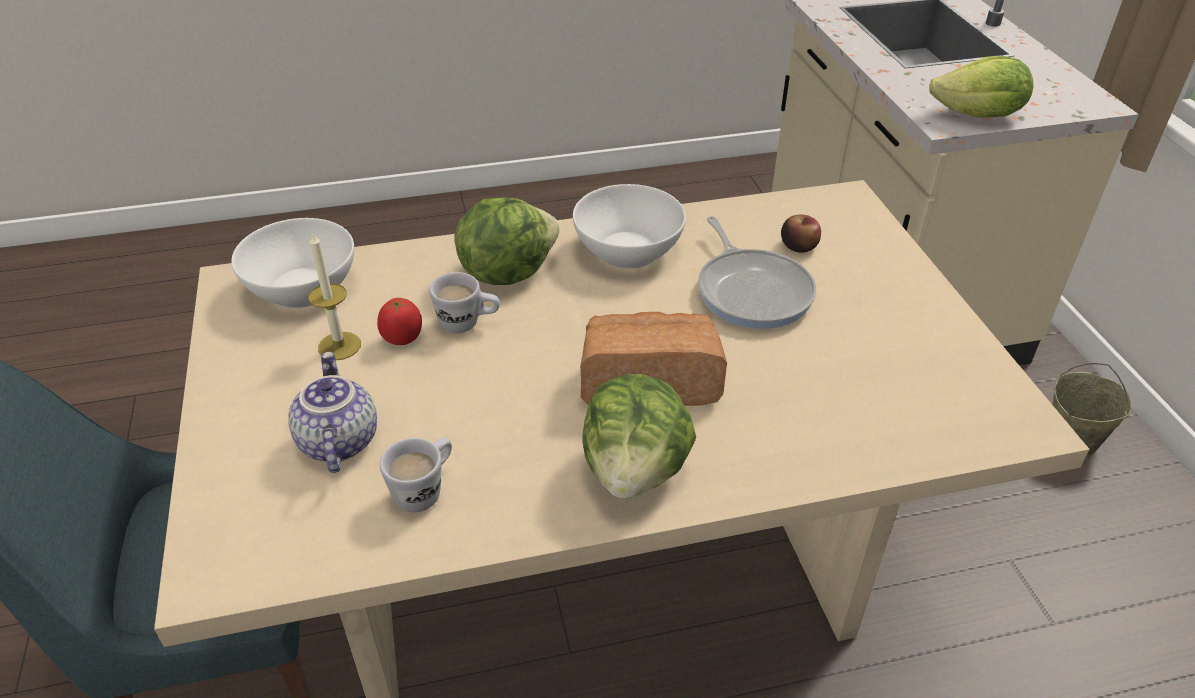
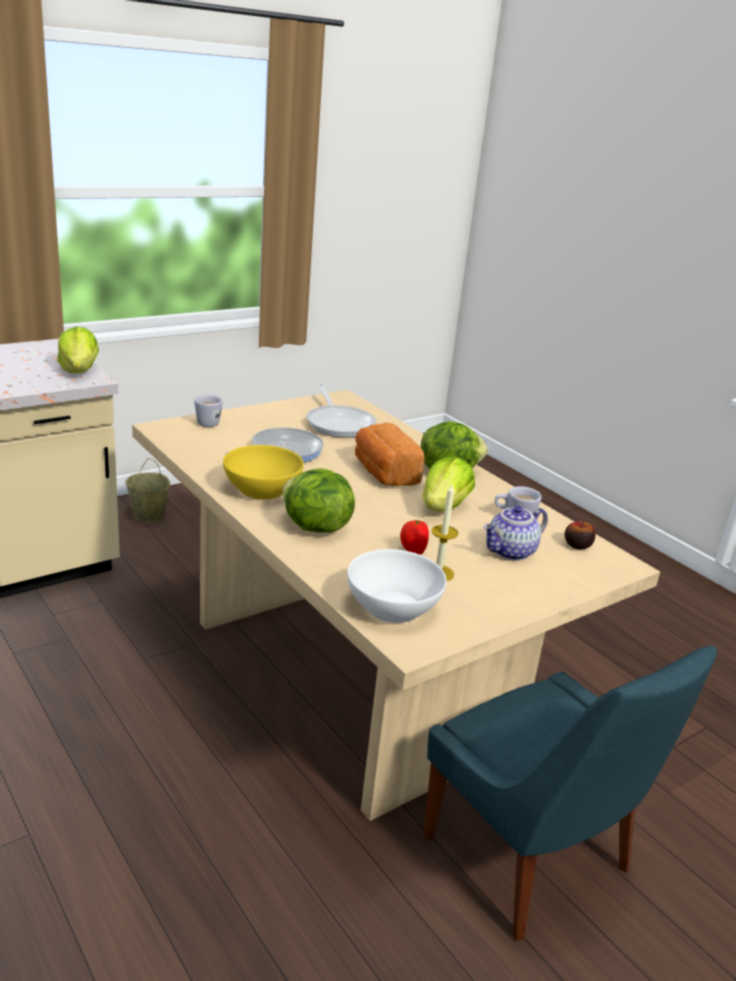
camera: 115 degrees left, 15 degrees down
white mug [429,272,500,333] -> white mug moved to [194,395,223,427]
white bowl [573,184,686,269] -> yellow bowl [223,445,304,500]
apple [781,214,821,253] -> apple moved to [565,521,595,549]
none -> frying pan [307,382,376,438]
none -> lettuce [423,457,475,512]

